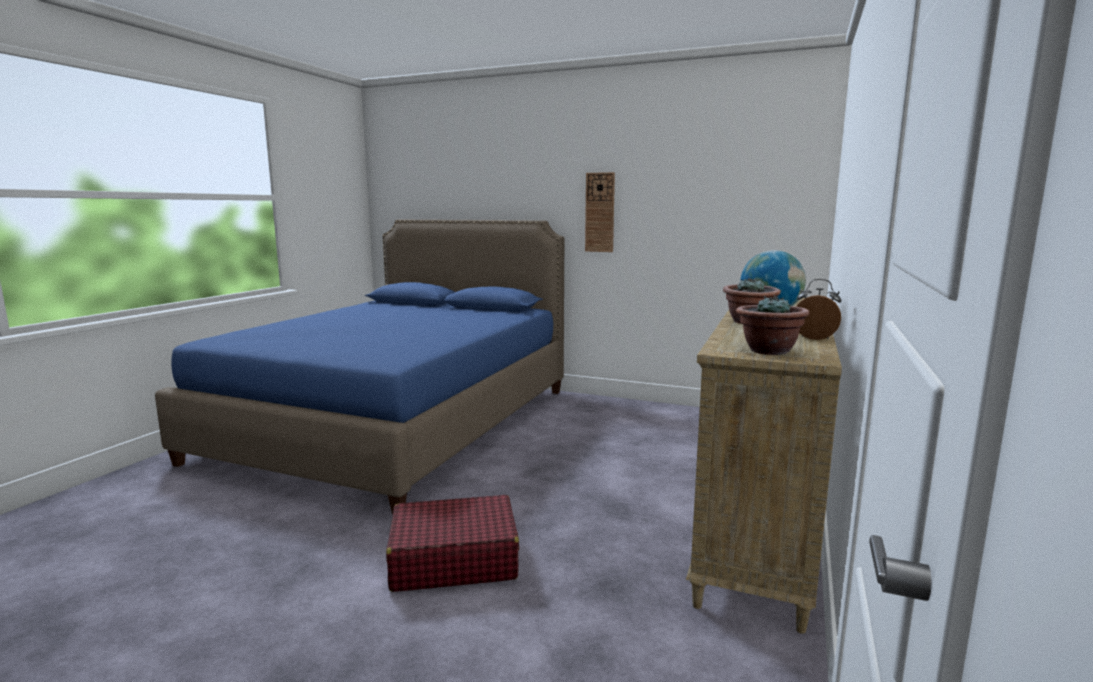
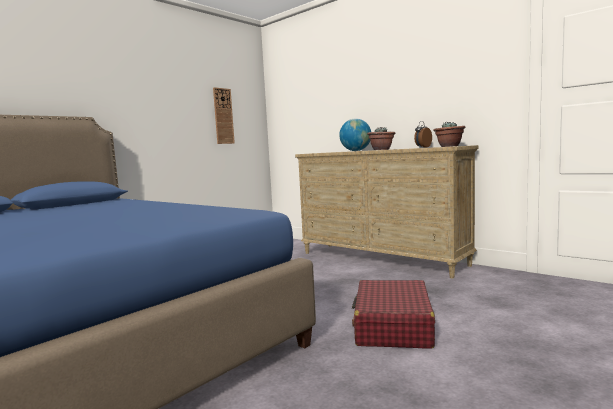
camera: 70 degrees left, 5 degrees down
wall clock [585,172,615,252] -> wall clock moved to [213,87,235,144]

